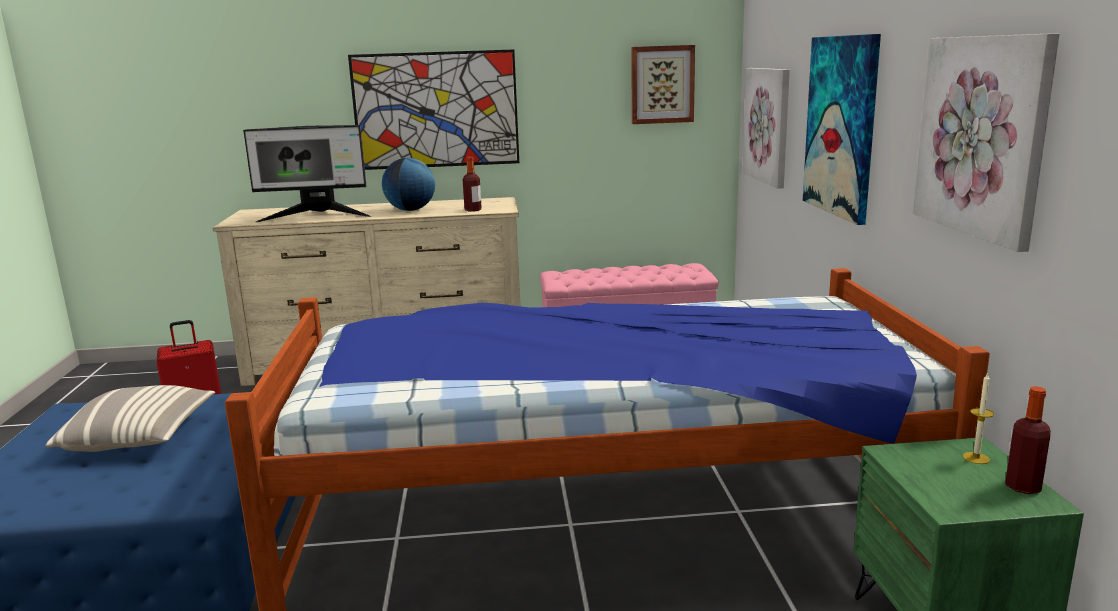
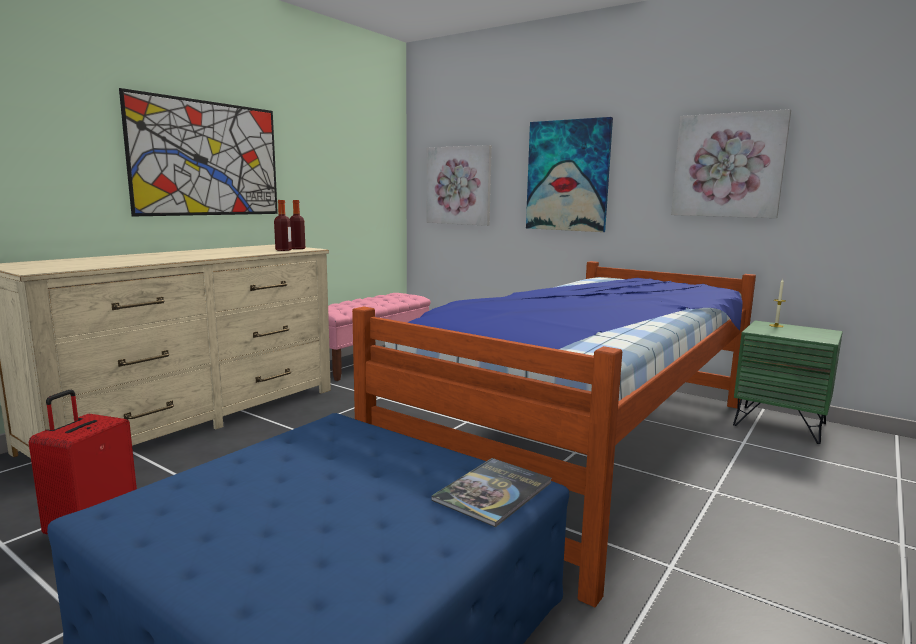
camera: 50 degrees left, 5 degrees down
pillow [45,385,215,452] -> none
monitor [243,125,371,222] -> none
globe [382,158,435,211] -> none
picture [631,45,695,124] -> none
bottle [1005,386,1051,494] -> bottle moved to [290,200,305,249]
none -> book [432,458,552,527]

